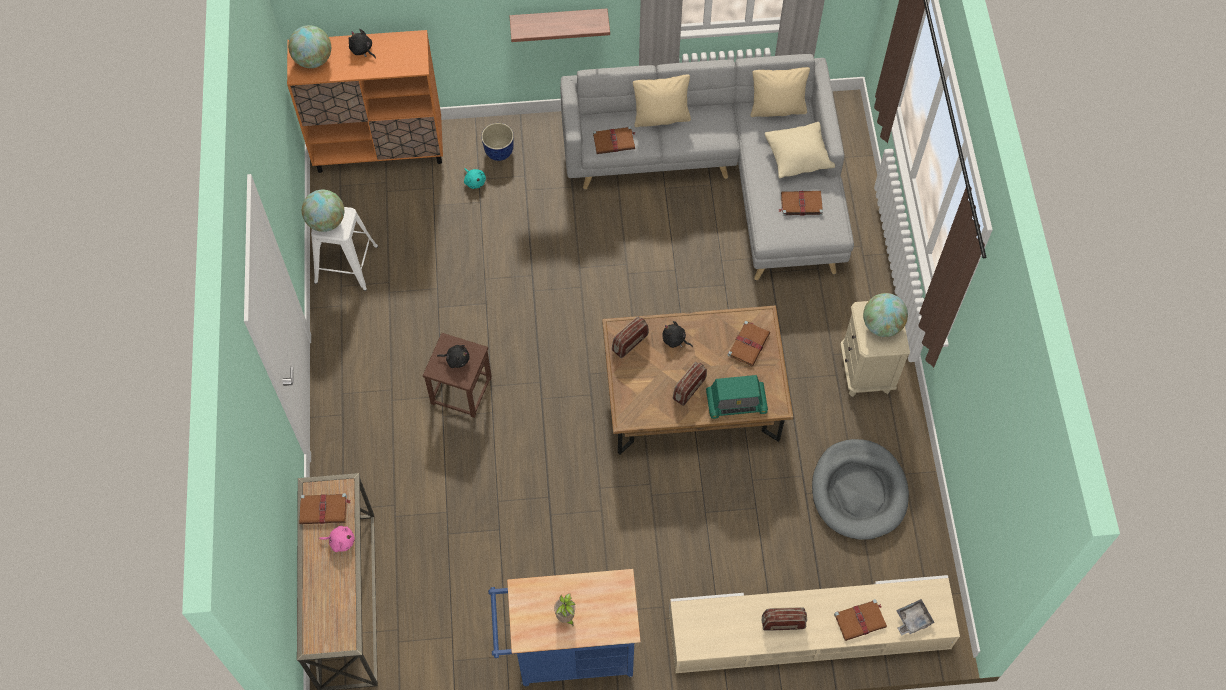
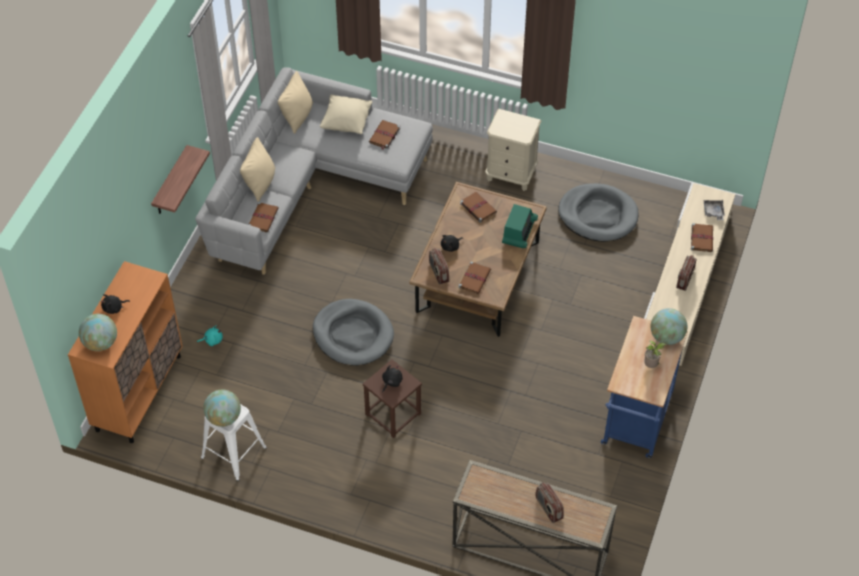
camera: 65 degrees left, 10 degrees down
brown book [299,493,351,524] -> brown book moved to [458,262,491,294]
pink plush toy [319,526,355,552] -> none
planter [481,123,514,161] -> none
radio [673,362,707,406] -> radio moved to [535,482,564,523]
globe [863,293,908,337] -> globe moved to [651,308,688,345]
none -> grey dog bed [313,299,394,366]

